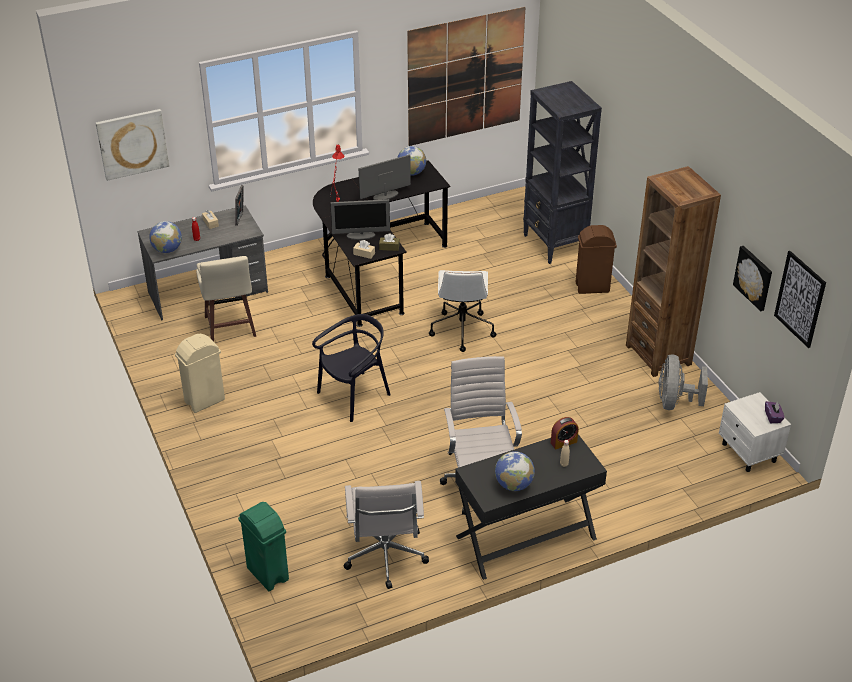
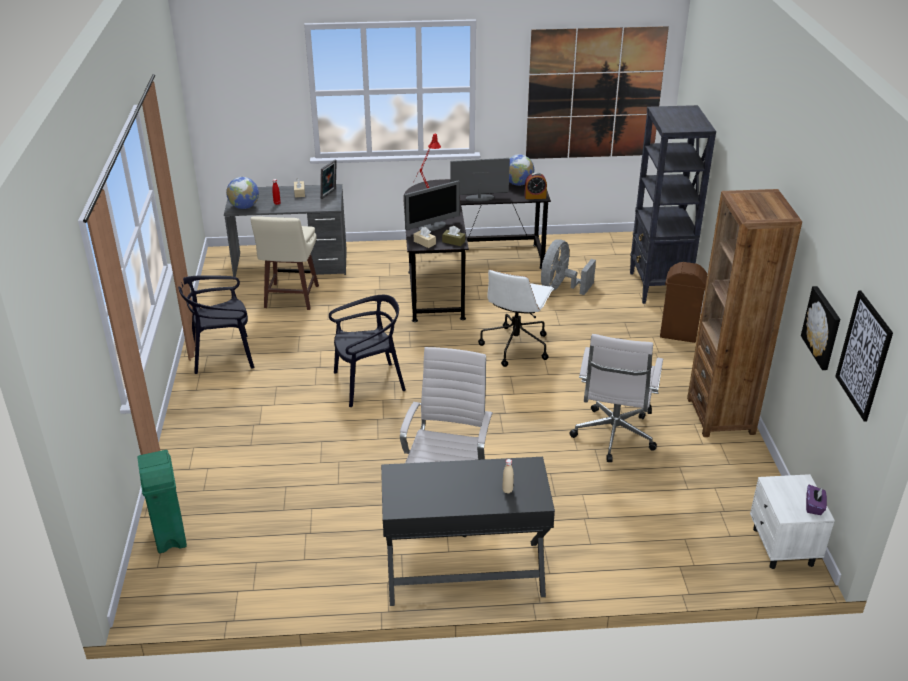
camera: 20 degrees right, 5 degrees down
picture [96,109,169,181] -> none
beige trash can [175,334,225,413] -> black chair [178,275,254,374]
monitor [330,199,390,240] -> monitor turned 45 degrees counterclockwise [404,180,460,231]
white office chair [344,481,429,589] -> white office chair moved to [570,334,663,462]
globe [495,451,535,491] -> none
alarm clock [551,417,579,449] -> alarm clock moved to [525,173,547,199]
grey fan [659,355,708,410] -> grey fan moved to [541,239,596,295]

